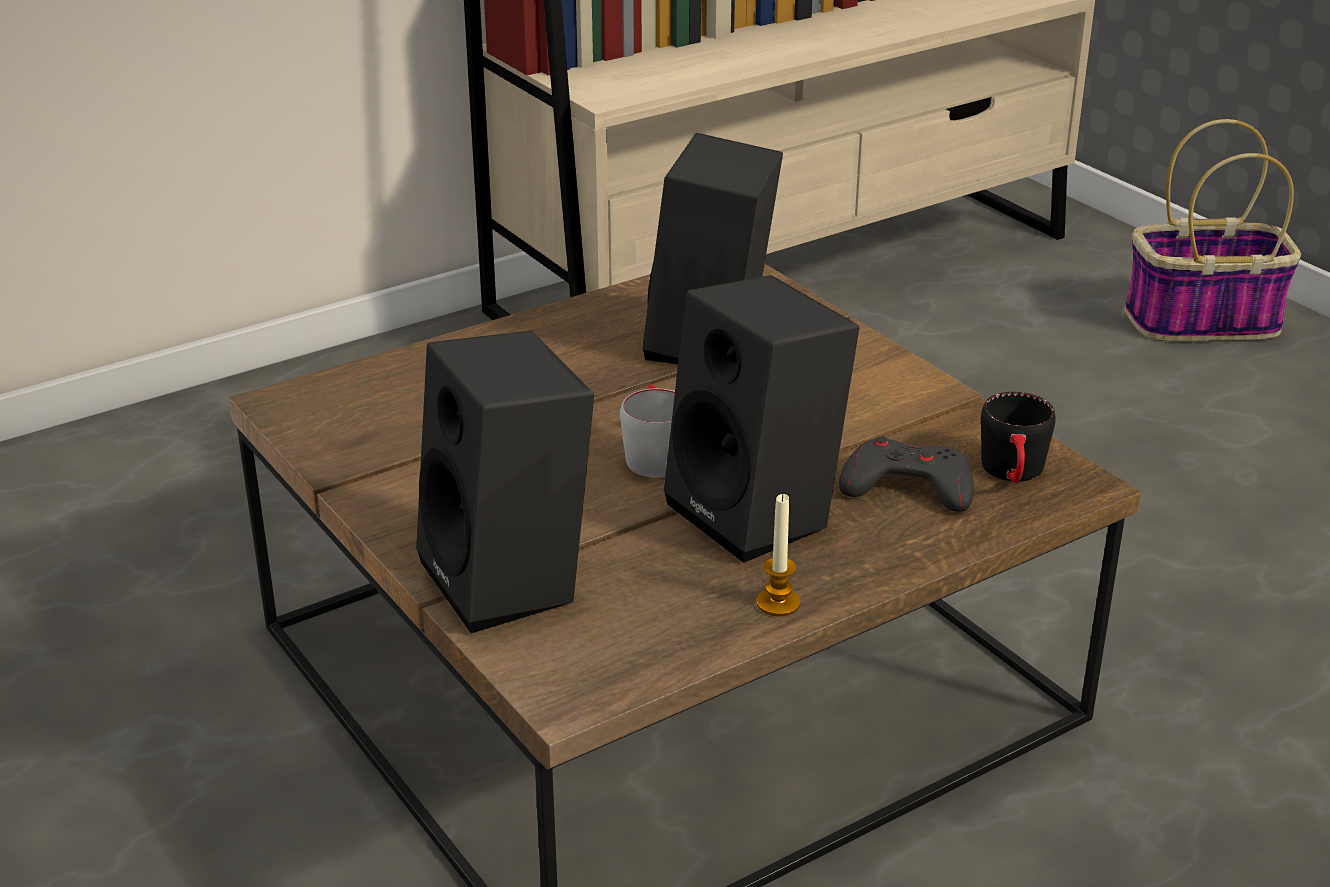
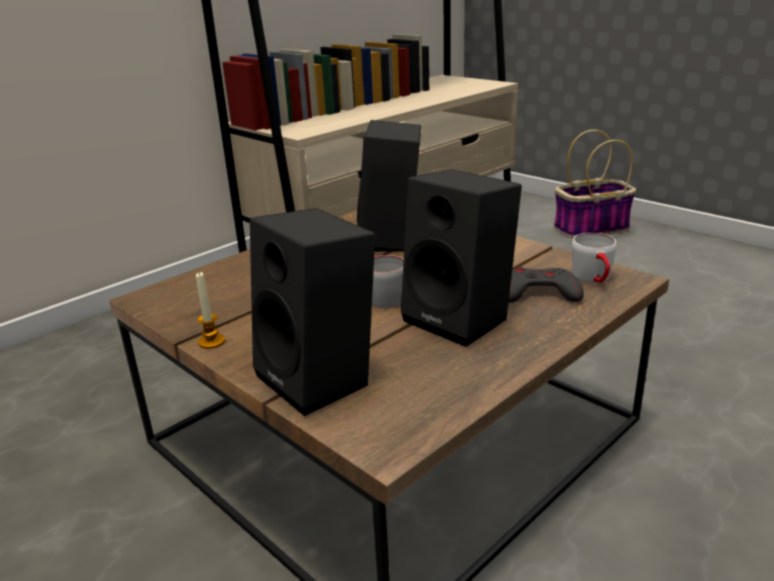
camera: 10 degrees left, 5 degrees down
candle [756,494,800,616] -> candle moved to [196,272,225,349]
black mug [981,392,1056,483] -> white mug [572,233,617,283]

